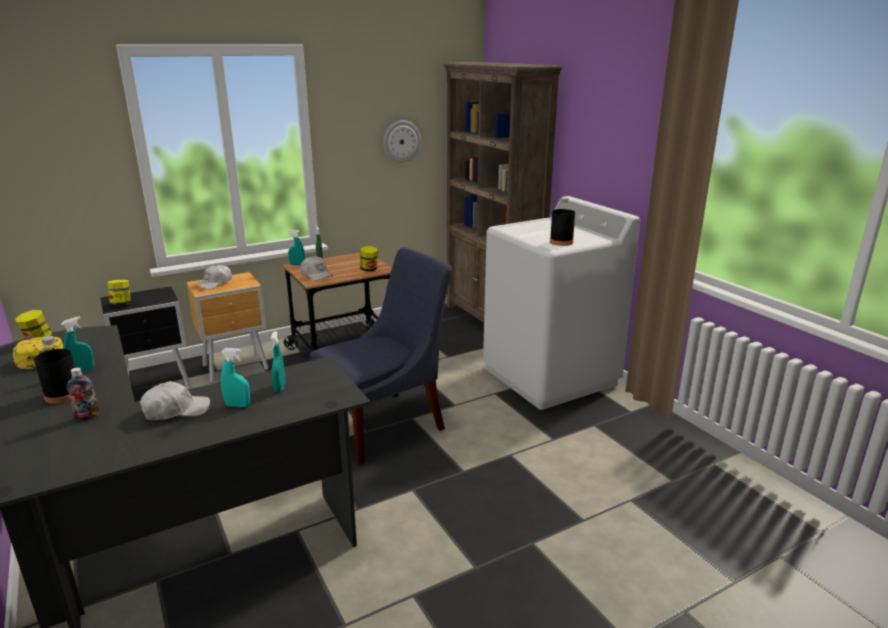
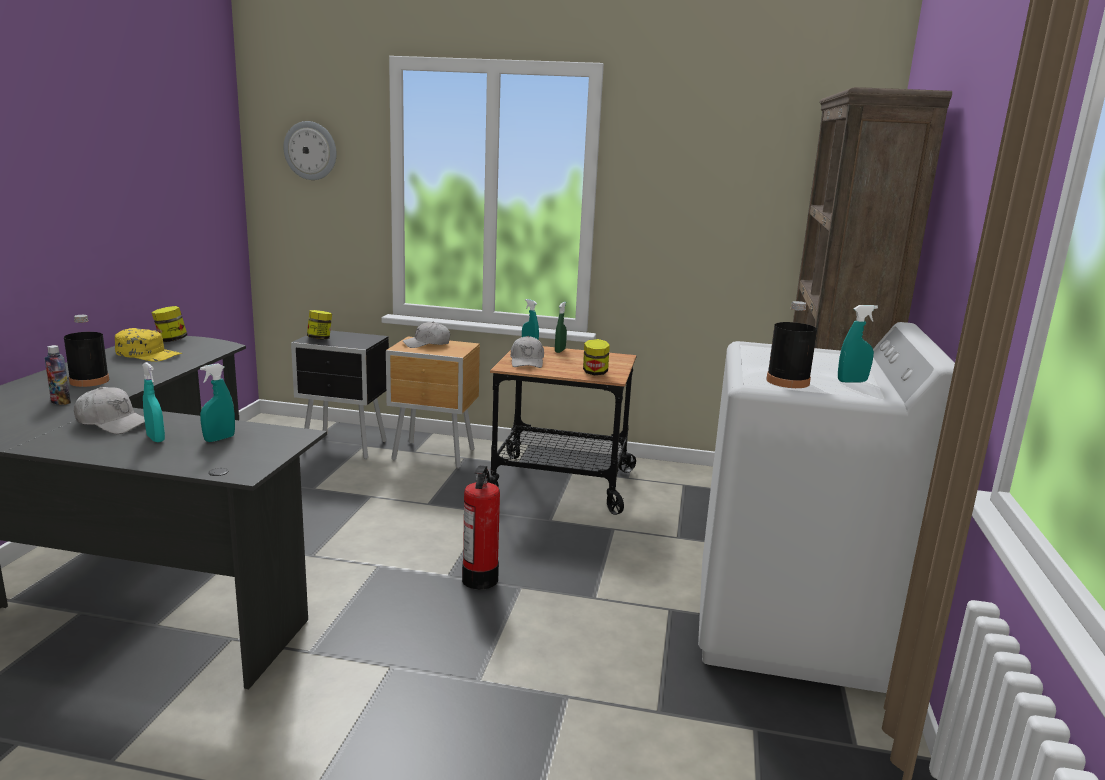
camera: 40 degrees right, 5 degrees down
turquoise spray bottle [61,316,94,373] -> turquoise spray bottle moved to [838,305,878,382]
blue chair [309,247,452,464] -> fire extinguisher [462,466,500,590]
wall clock [383,120,421,163] -> wall clock moved to [283,121,337,180]

